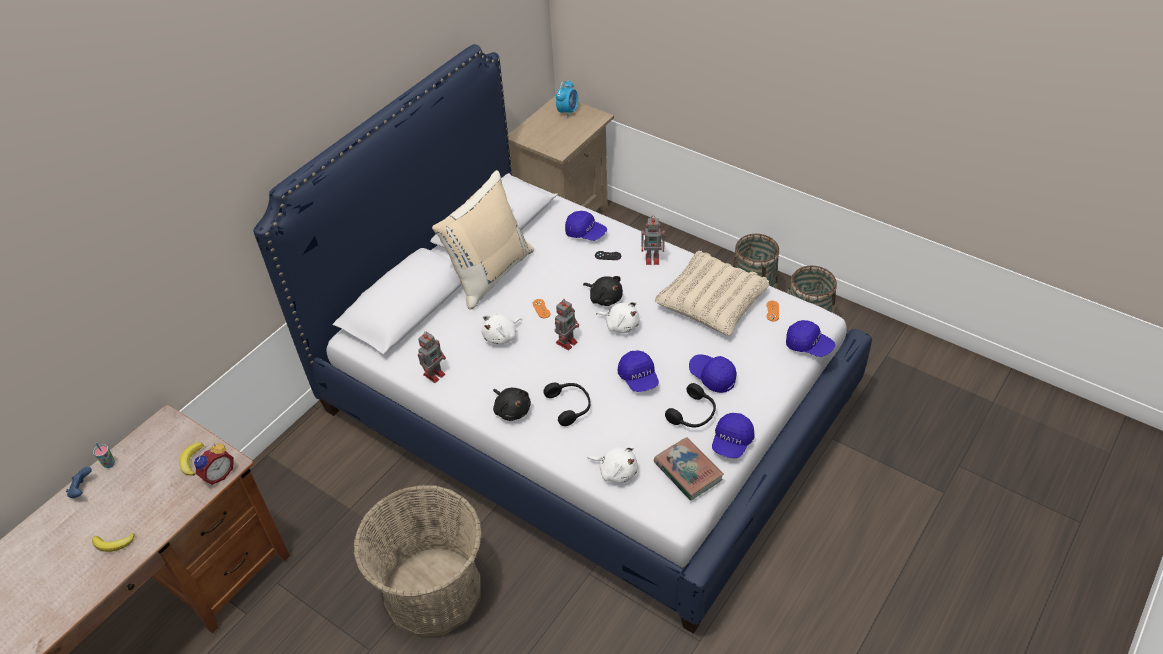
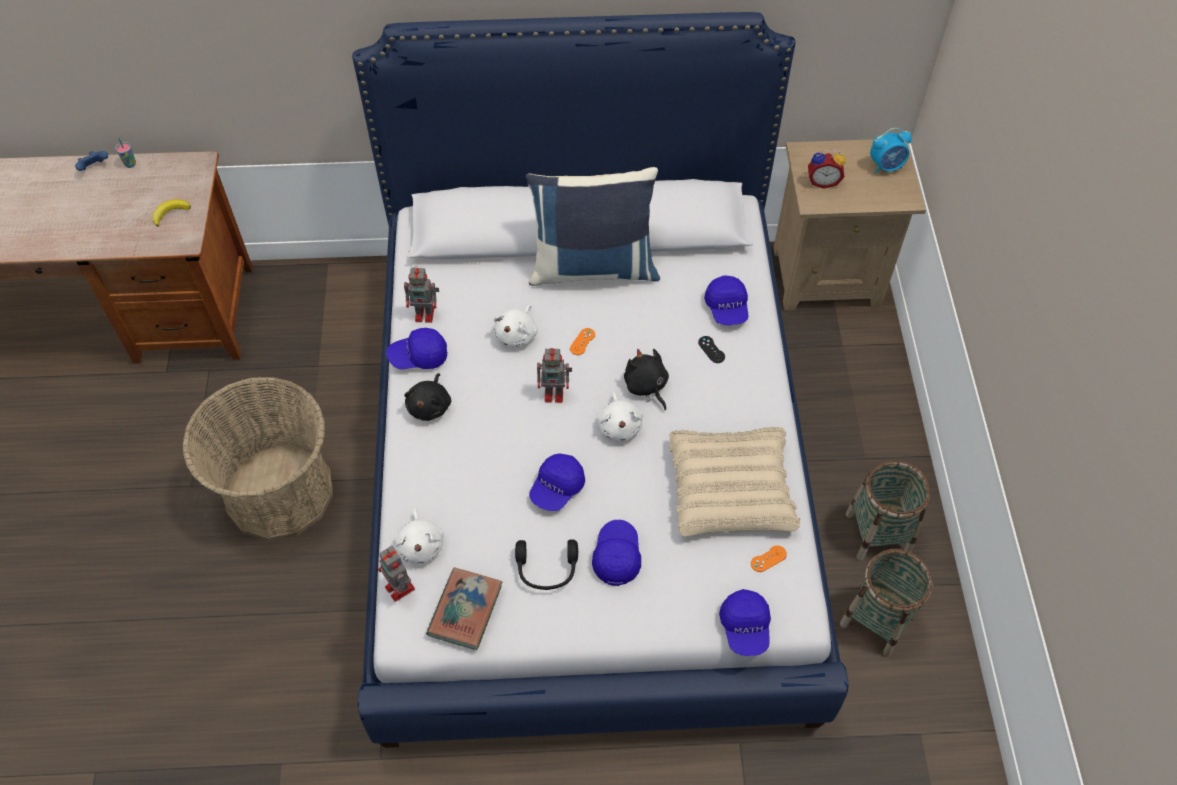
camera: 50 degrees right, 10 degrees up
banana [92,533,135,552] -> none
alarm clock [194,443,234,485] -> alarm clock moved to [808,149,846,189]
beige pillow [432,170,534,310] -> blue pillow [526,167,660,286]
white plush toy [482,314,522,344] -> white plush toy turned 75 degrees counterclockwise [494,305,538,347]
black headphones [543,383,591,426] -> none
black plush toy [583,276,623,306] -> black plush toy turned 150 degrees clockwise [624,349,669,410]
toy robot [641,215,667,265] -> toy robot moved to [378,546,415,602]
blue cap [712,413,754,458] -> blue cap moved to [386,328,447,369]

